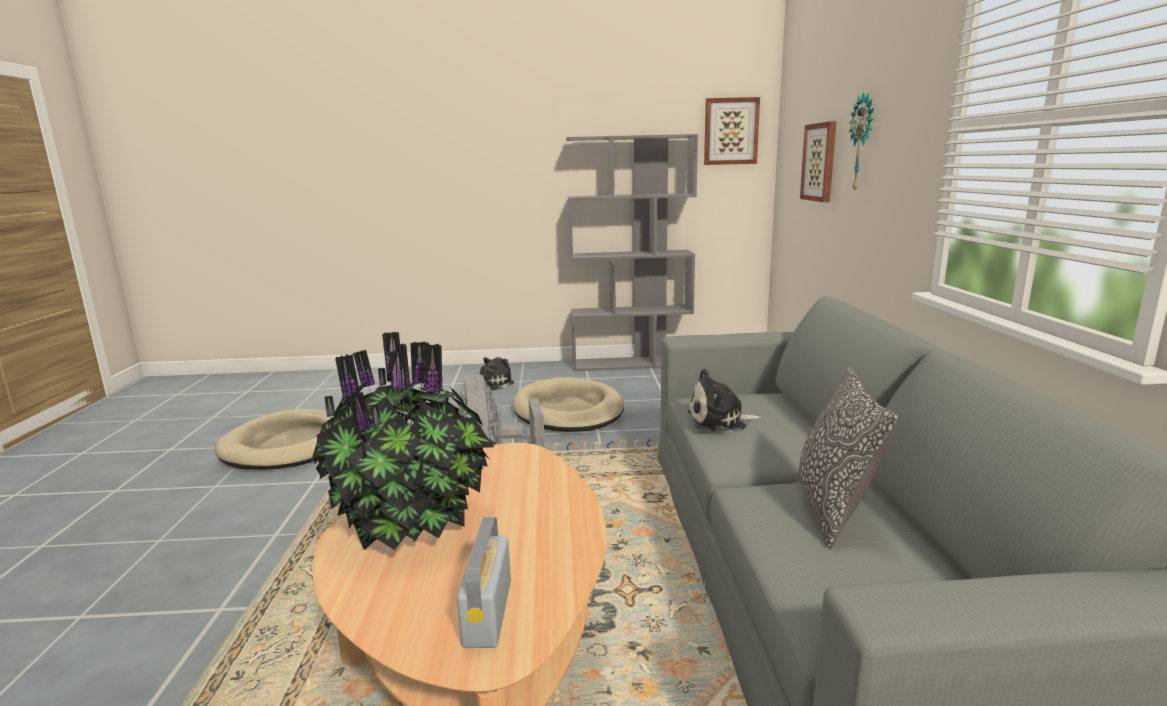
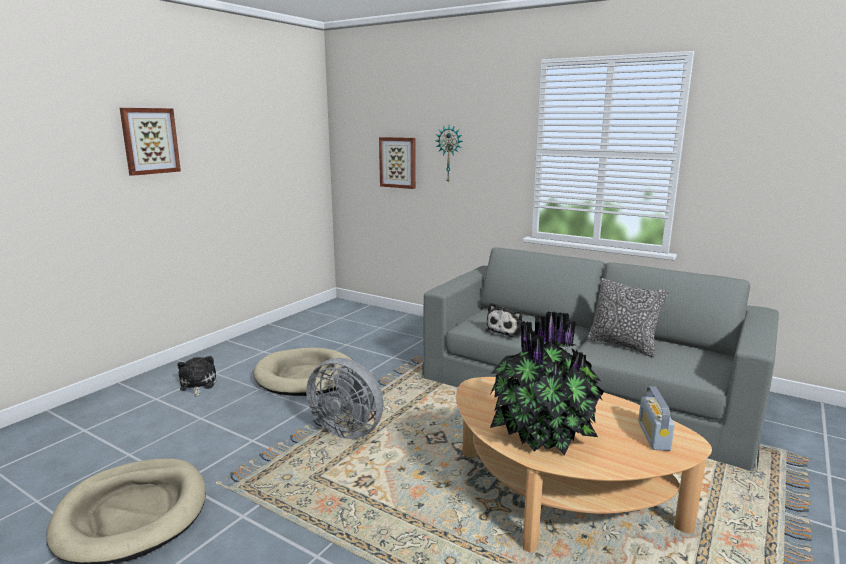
camera: 55 degrees left, 0 degrees up
radio [457,517,511,648] -> radio turned 60 degrees clockwise [638,386,675,451]
grey bookcase [566,134,698,371] -> none
picture [704,97,760,165] -> picture moved to [120,108,181,176]

